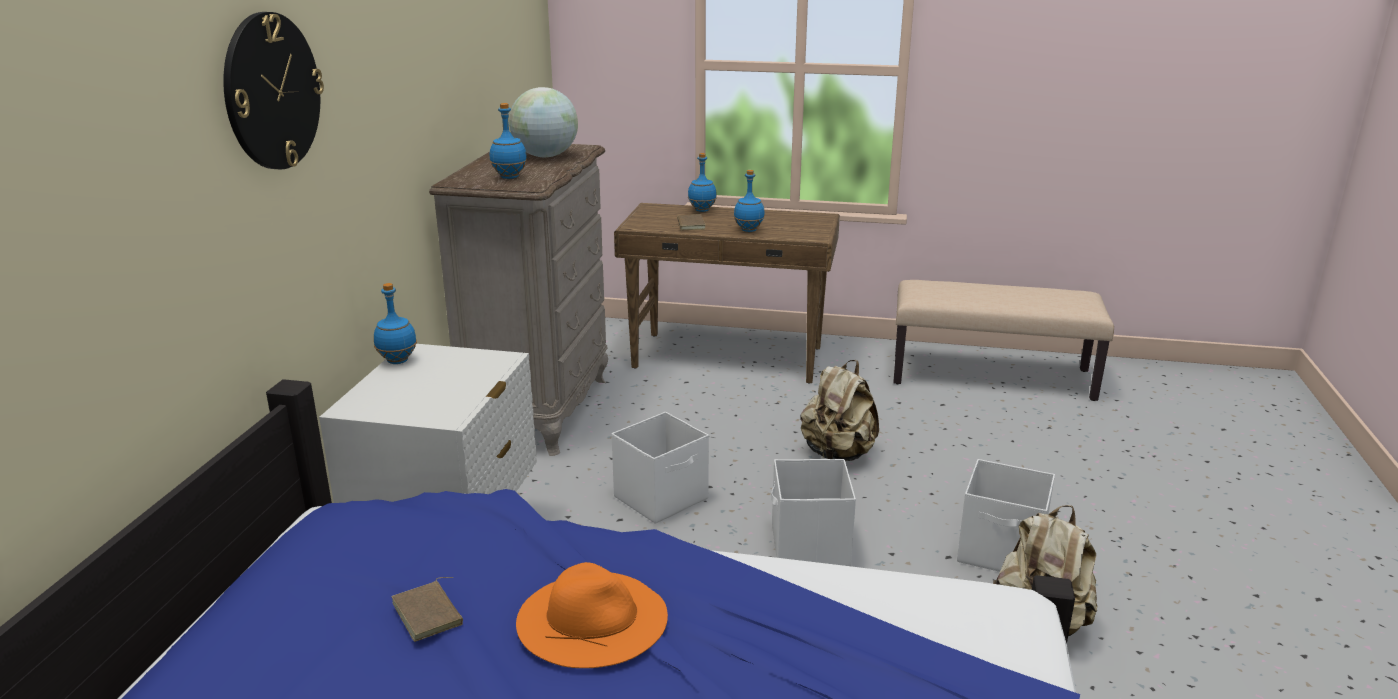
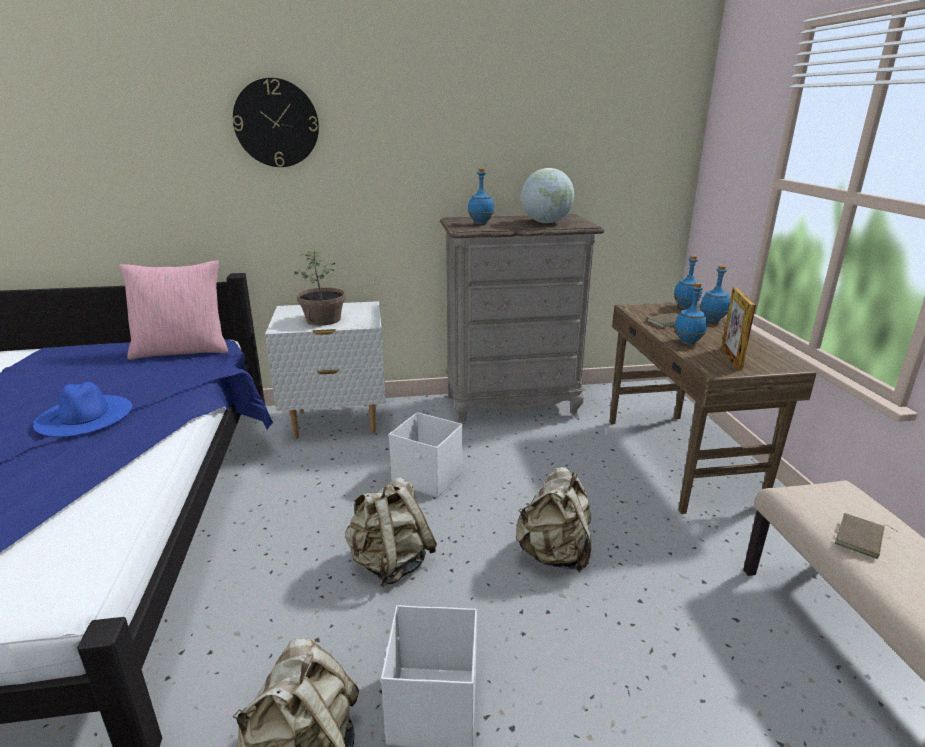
camera: 70 degrees right, 0 degrees up
blue bottle [374,283,417,364] -> blue bottle moved to [674,255,702,309]
brown book [391,577,463,642] -> brown book moved to [835,513,898,559]
orange hat [516,562,668,668] -> blue hat [33,382,132,437]
white storage box [771,459,856,566] -> beige backpack [345,477,437,586]
none -> pink pillow [119,260,228,360]
none -> potted plant [294,251,346,326]
none -> picture frame [721,287,756,370]

